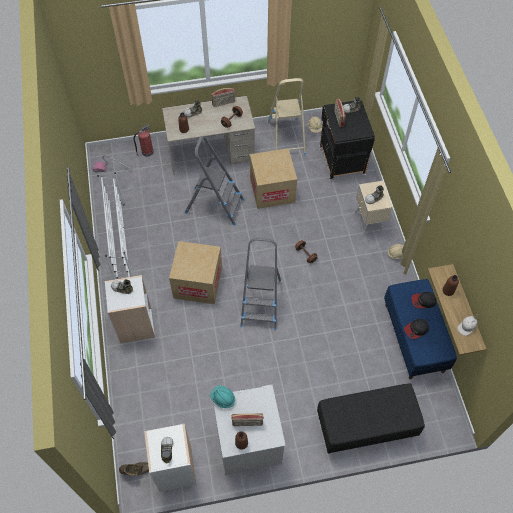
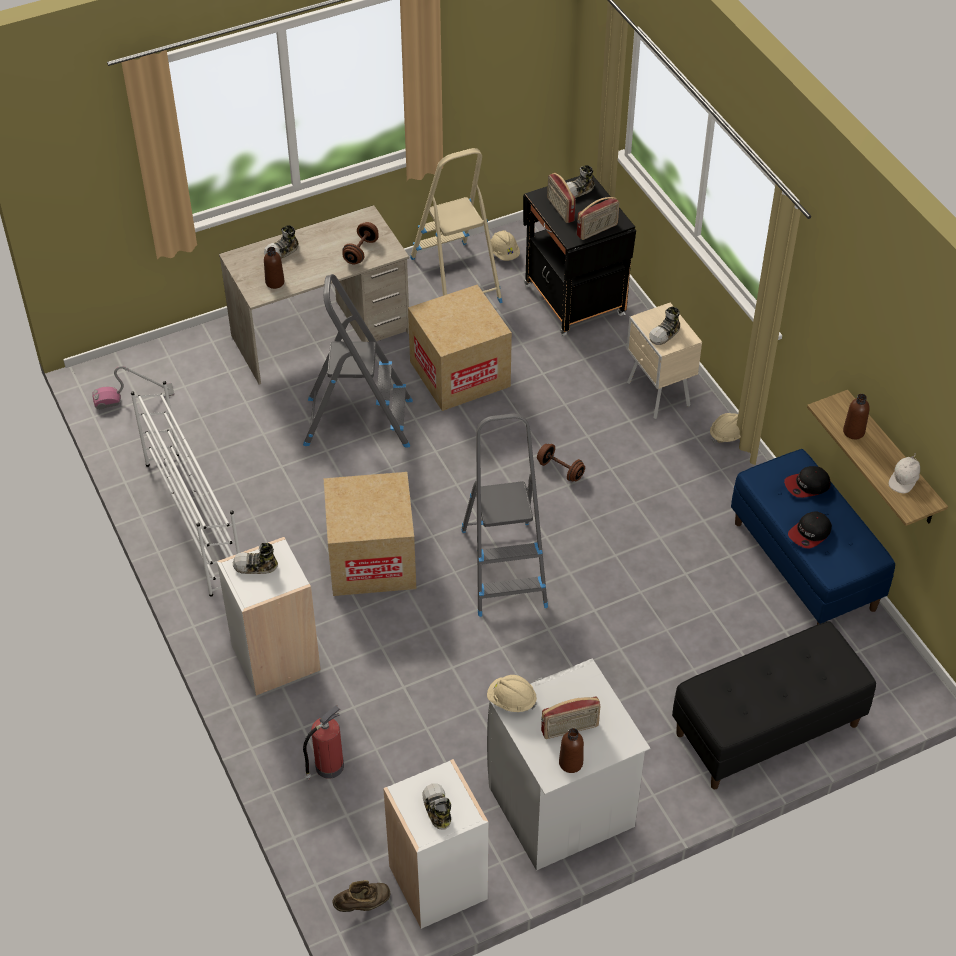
camera: 15 degrees left, 10 degrees down
fire extinguisher [133,124,154,157] -> fire extinguisher moved to [303,705,344,780]
turquoise hard hat [210,385,235,408] -> beige hard hat [487,675,537,712]
radio [211,88,235,107] -> radio moved to [577,197,619,240]

